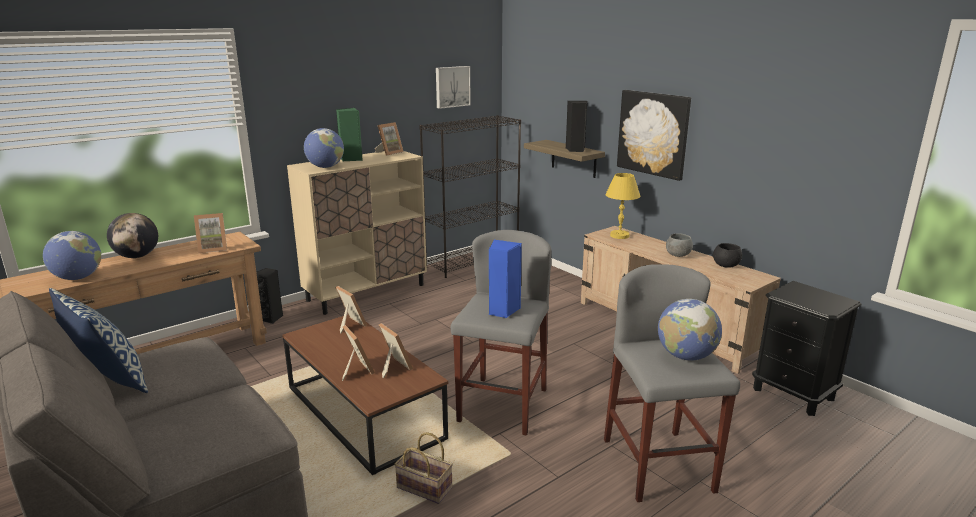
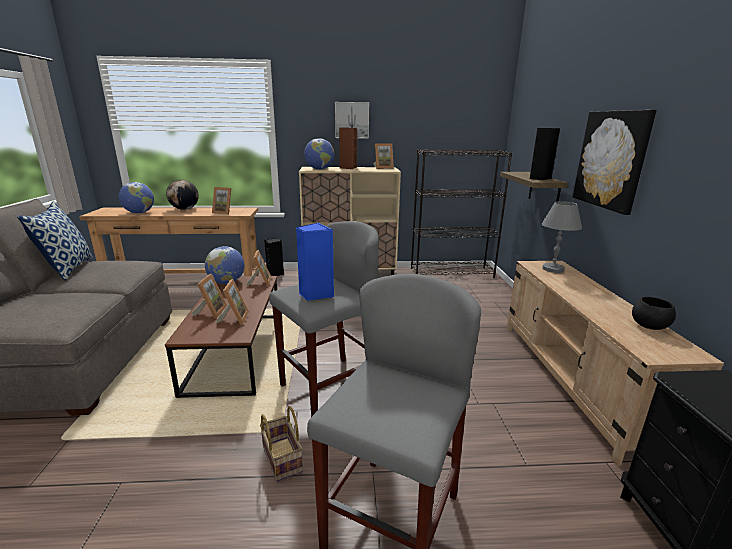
camera: 35 degrees right, 0 degrees up
green speaker [336,108,363,161] -> brown speaker [339,128,357,169]
basket [394,432,453,504] -> basket moved to [260,406,303,482]
picture [436,66,471,109] -> picture moved to [335,102,369,138]
yellow table lamp [605,173,641,239] -> grey table lamp [542,201,582,273]
globe [658,299,722,361] -> globe moved to [205,246,244,284]
grey bowl [666,233,693,257] -> none

